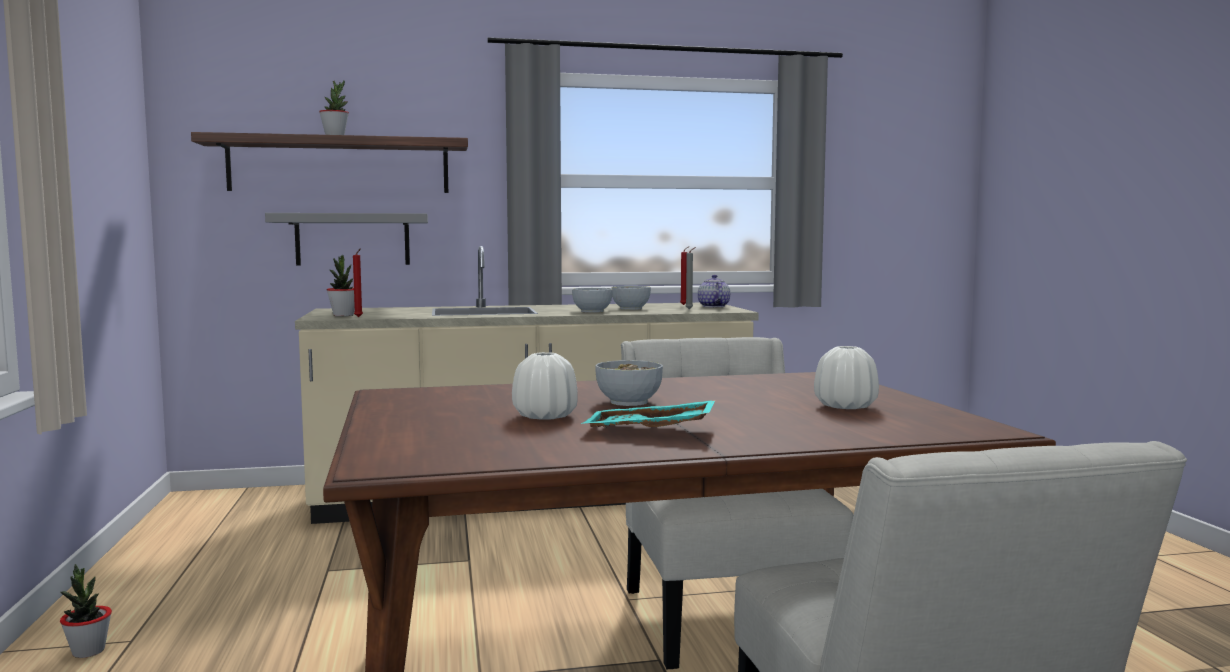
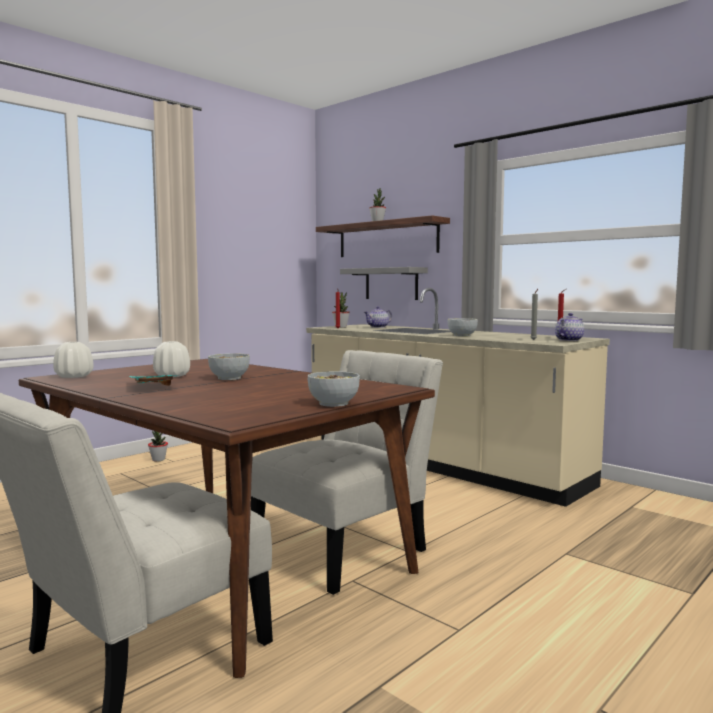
camera: 55 degrees right, 0 degrees up
bowl [612,286,651,310] -> bowl moved to [308,371,360,407]
white vase [814,346,879,409] -> white vase moved to [53,342,94,378]
none -> teapot [364,306,392,328]

